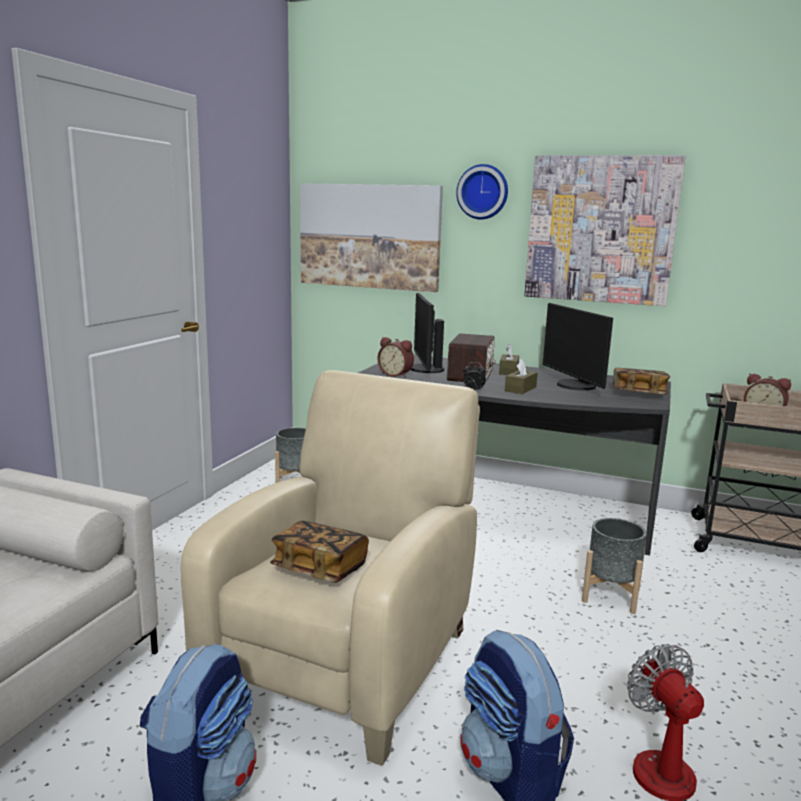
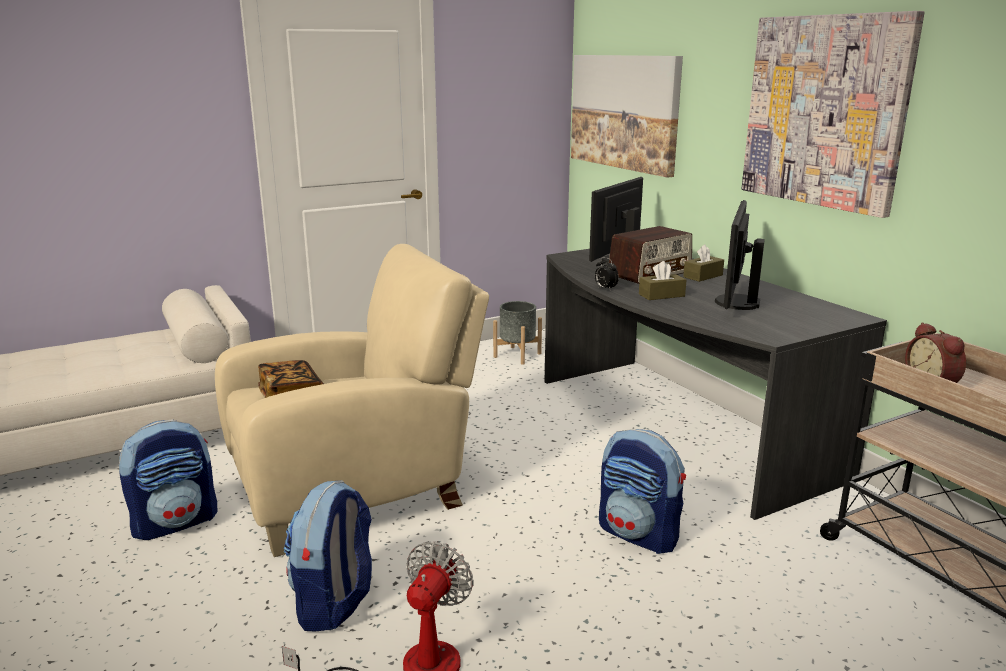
camera: 40 degrees right, 5 degrees up
alarm clock [377,337,414,378] -> none
wall clock [457,164,508,219] -> none
grey planter [582,518,647,614] -> backpack [599,429,686,554]
book [613,368,670,395] -> none

